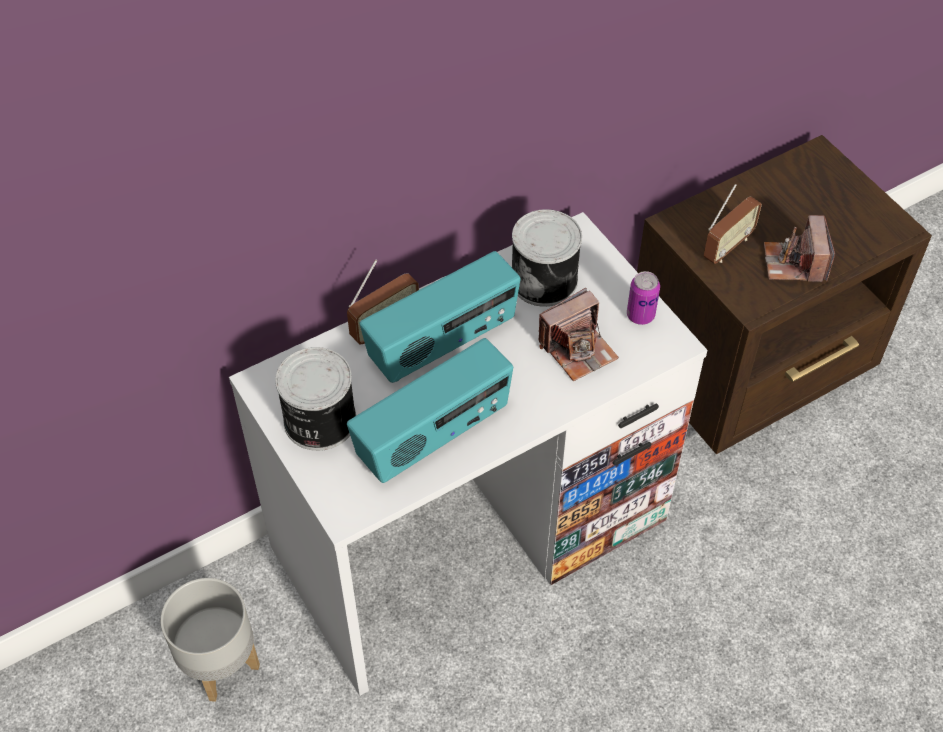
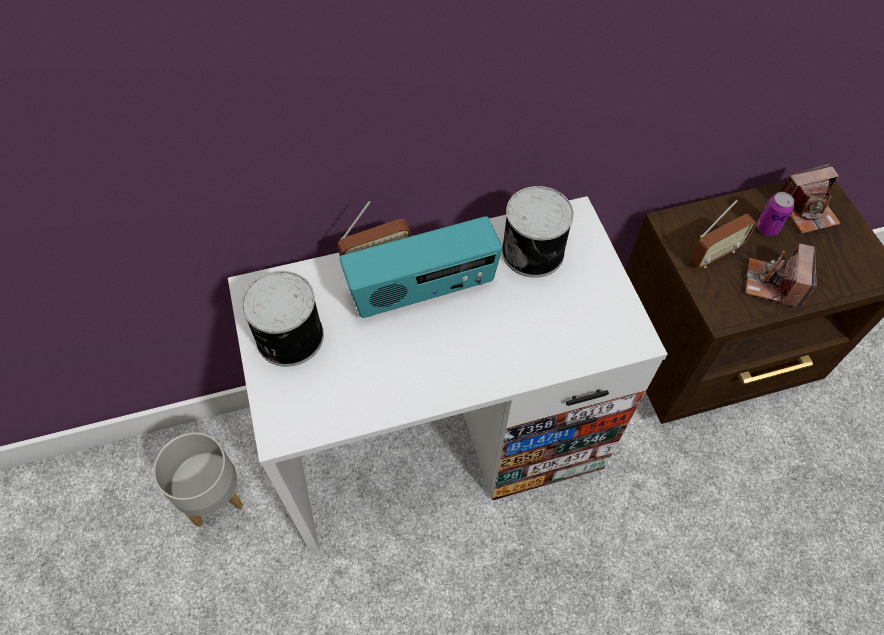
camera: 15 degrees right, 5 degrees up
radio [347,338,513,483] -> none
camera [538,288,619,381] -> camera moved to [780,163,841,233]
can [627,271,660,325] -> can moved to [756,192,795,236]

